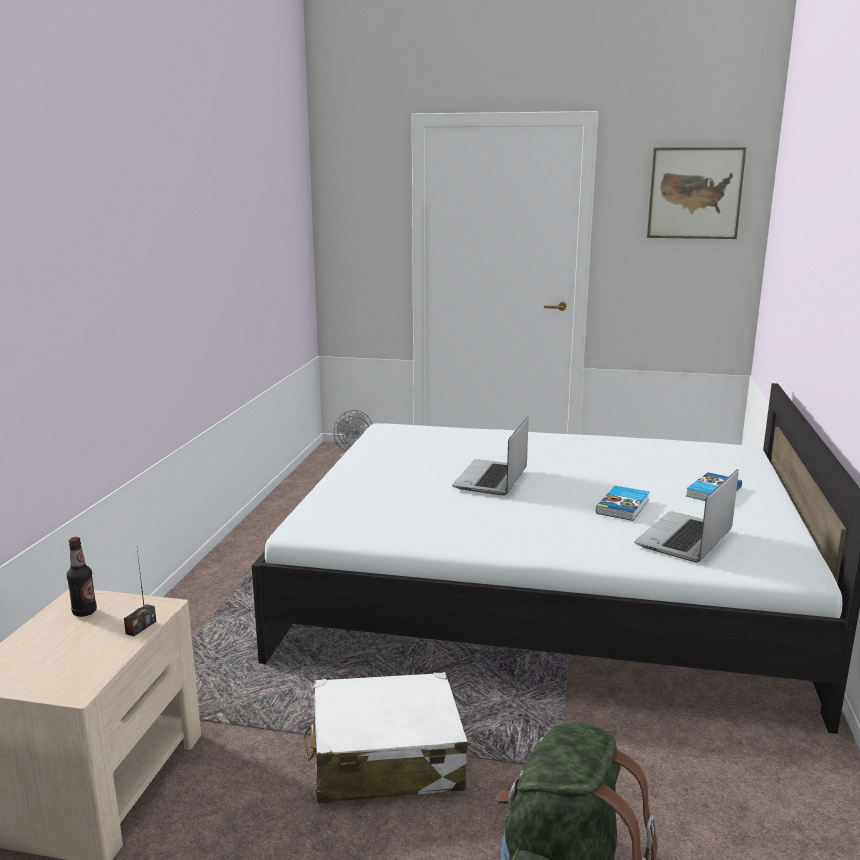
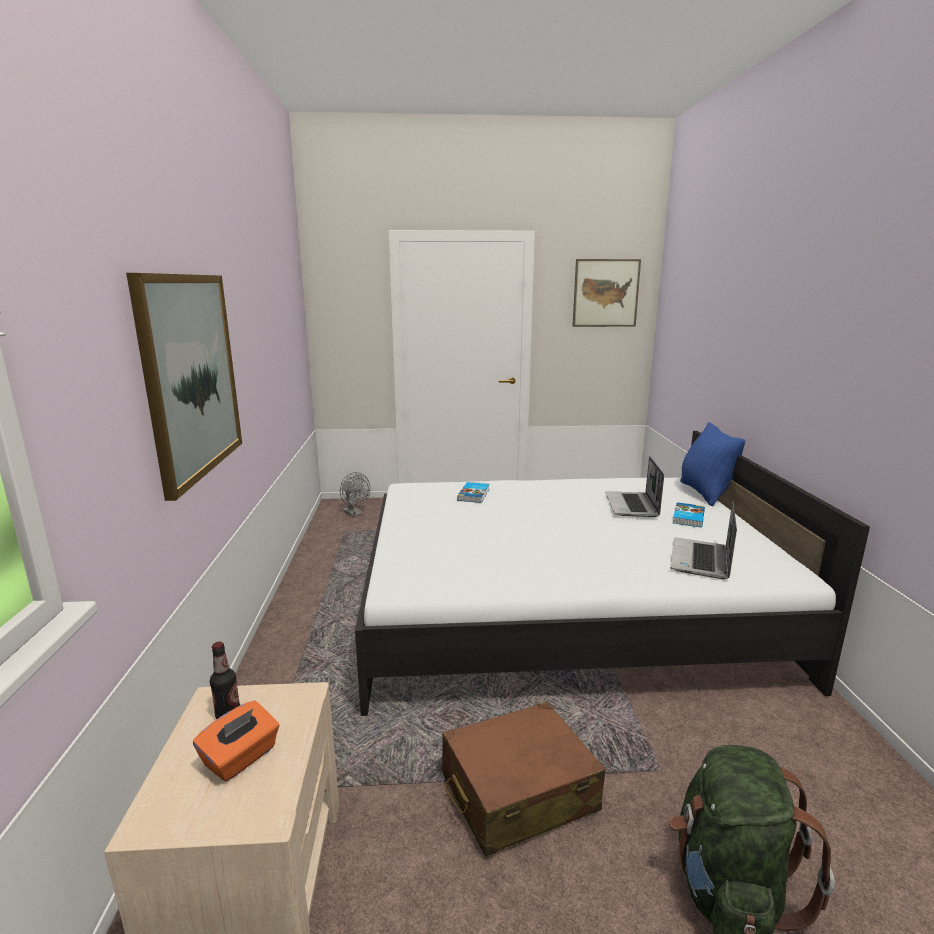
camera: 15 degrees left, 0 degrees up
radio [124,550,156,636] -> none
white suitcase [303,672,468,804] -> brown suitcase [442,702,605,857]
laptop [452,417,528,496] -> laptop moved to [605,456,664,517]
book [596,486,649,521] -> book moved to [457,482,489,503]
none -> picture [126,273,242,501]
none -> orange tissue box [193,700,279,782]
none -> blue pillow [680,422,745,506]

